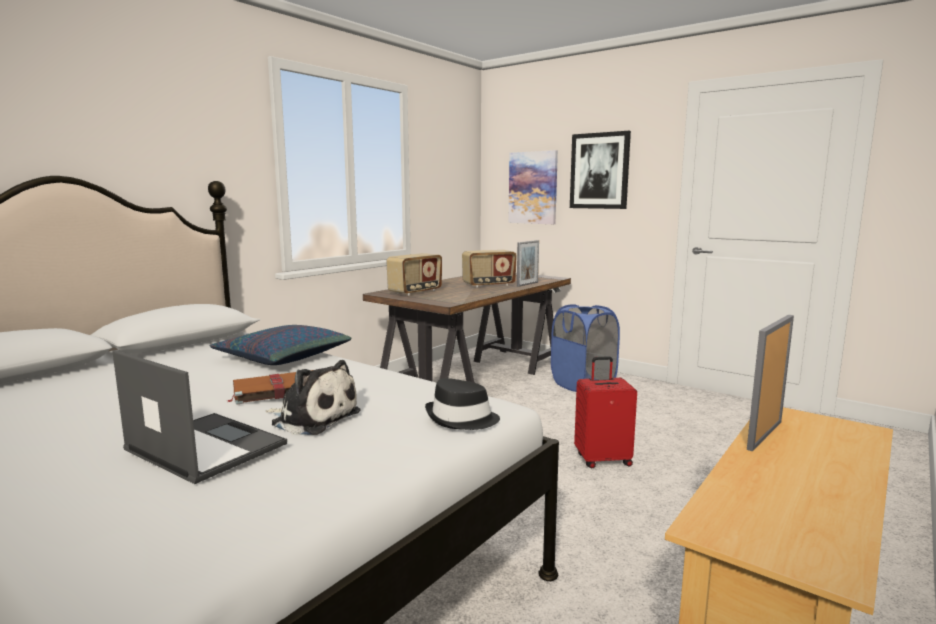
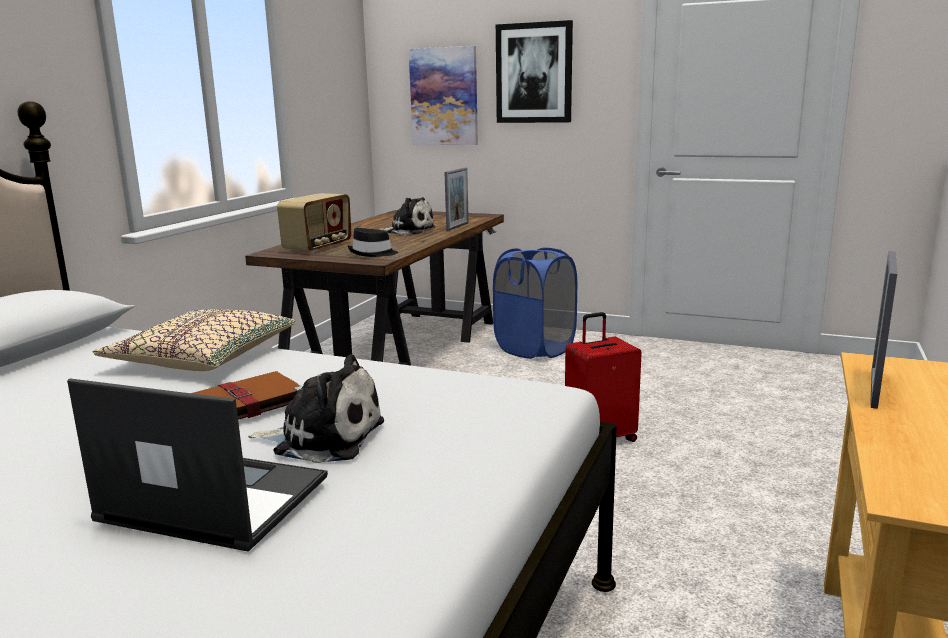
camera: 15 degrees left, 5 degrees up
blue pillow [210,325,351,365] -> beige pillow [93,309,295,371]
black hat [425,378,500,430] -> black hat moved to [348,228,398,257]
radio [462,250,517,287] -> plush toy [378,197,435,235]

